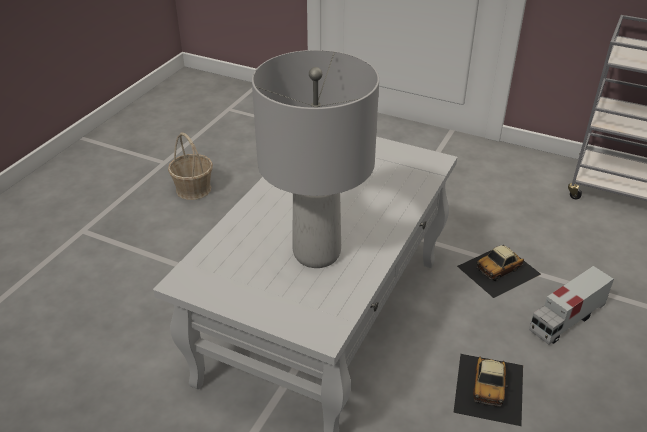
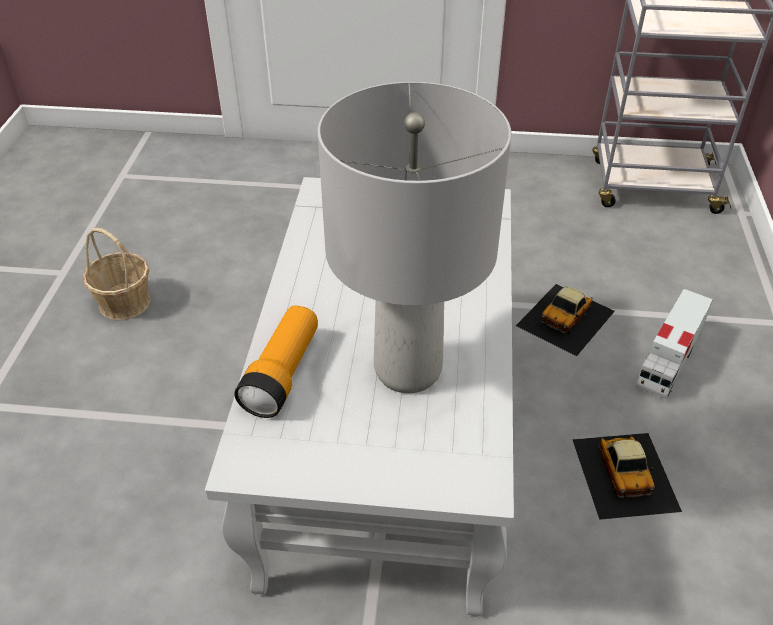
camera: 20 degrees left, 5 degrees up
none -> flashlight [234,306,318,418]

